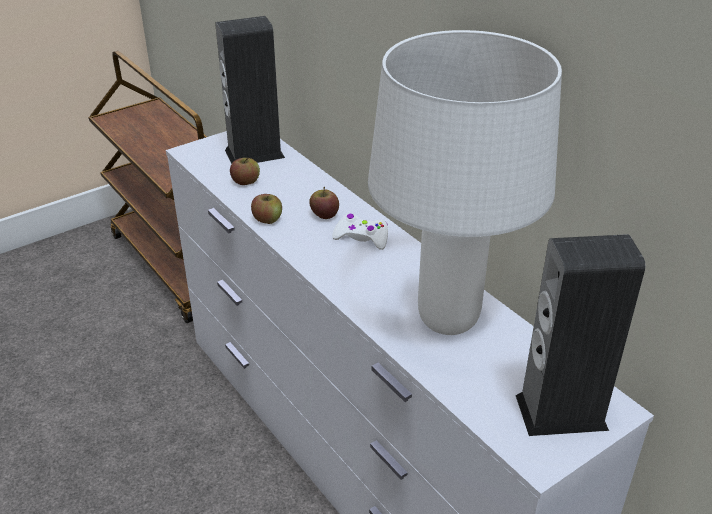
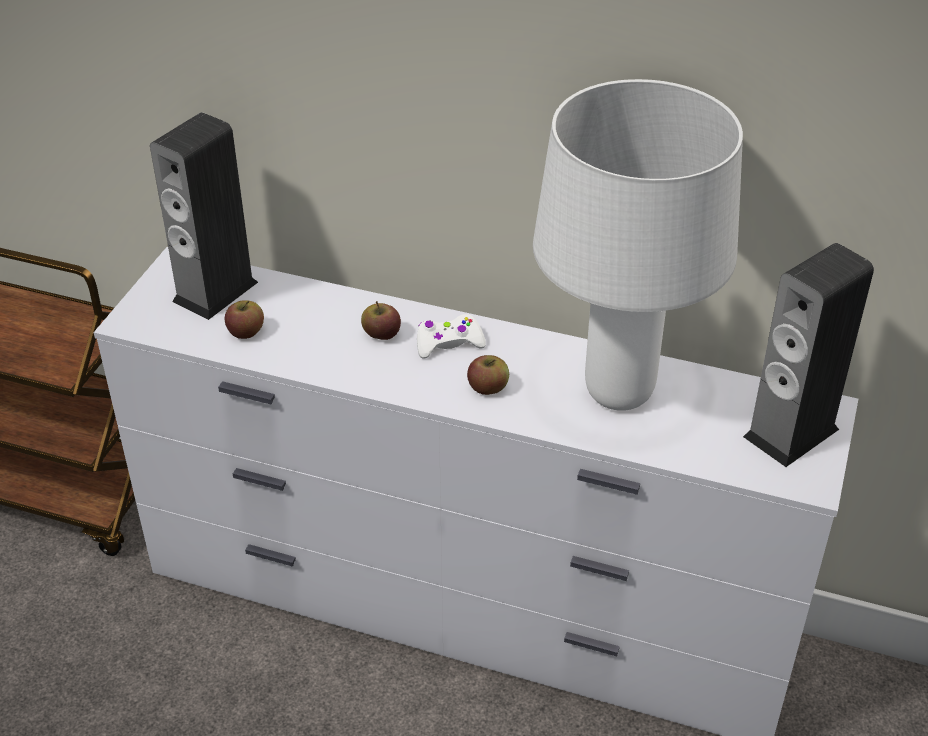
camera: 35 degrees left, 5 degrees up
apple [251,194,282,224] -> apple moved to [467,355,509,395]

